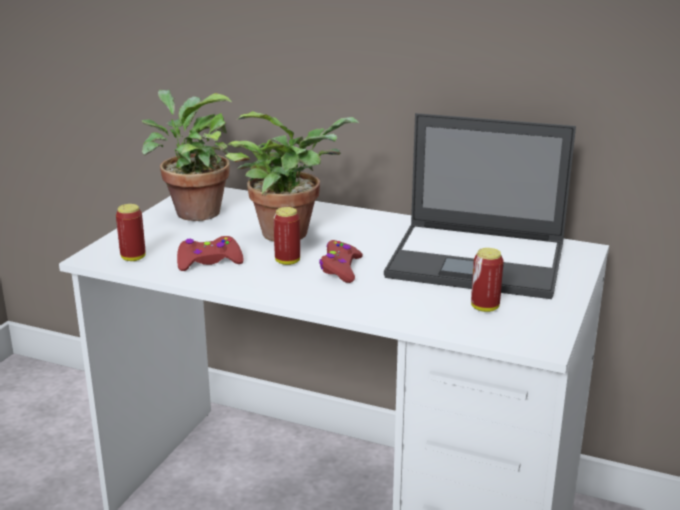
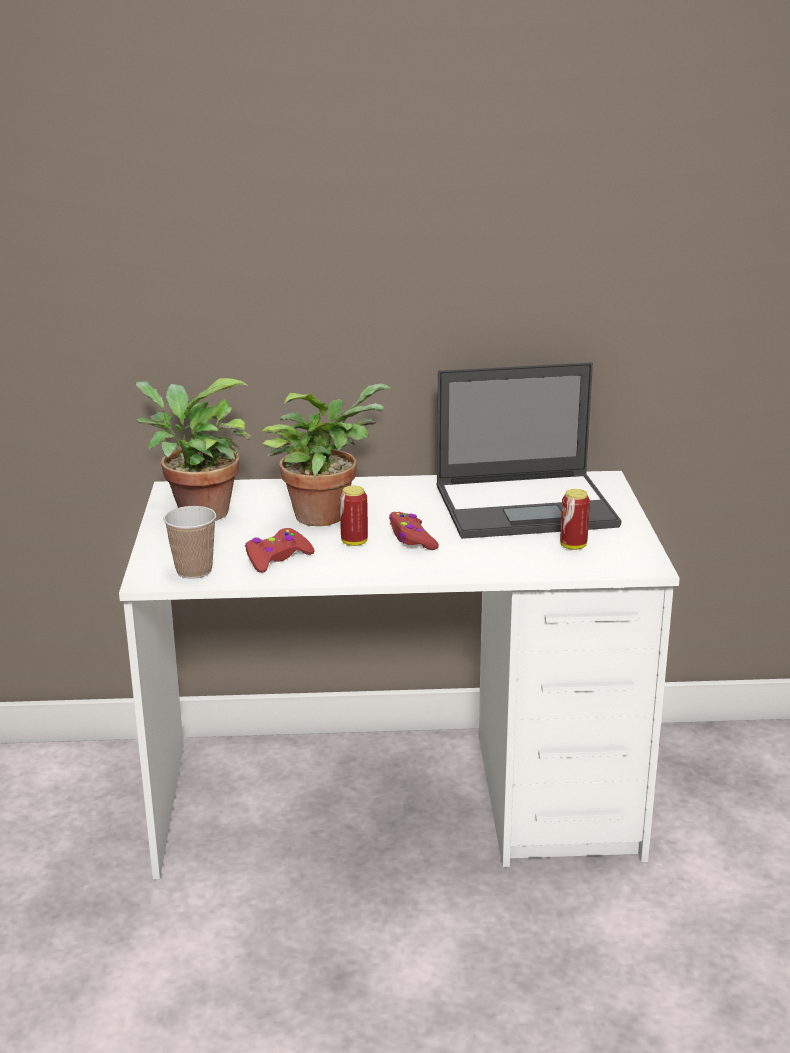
camera: 25 degrees left, 0 degrees up
can [116,204,146,261] -> cup [163,506,216,579]

